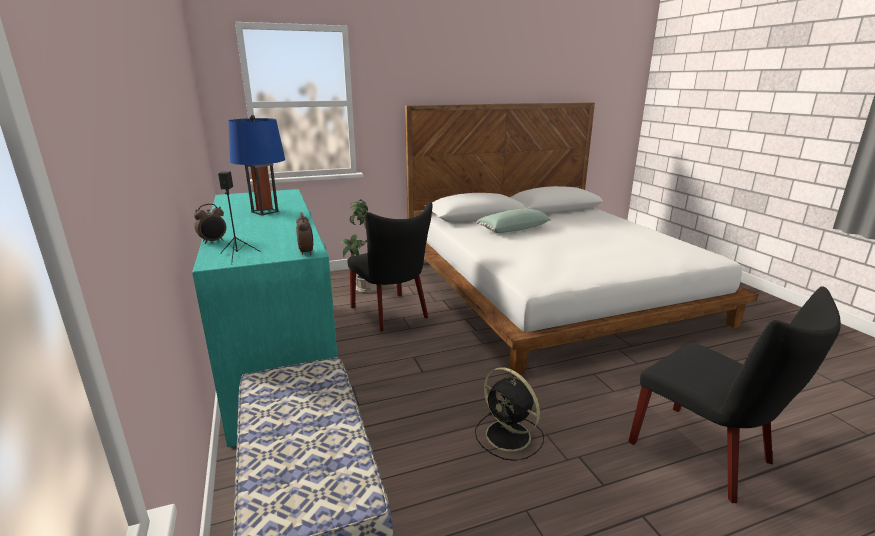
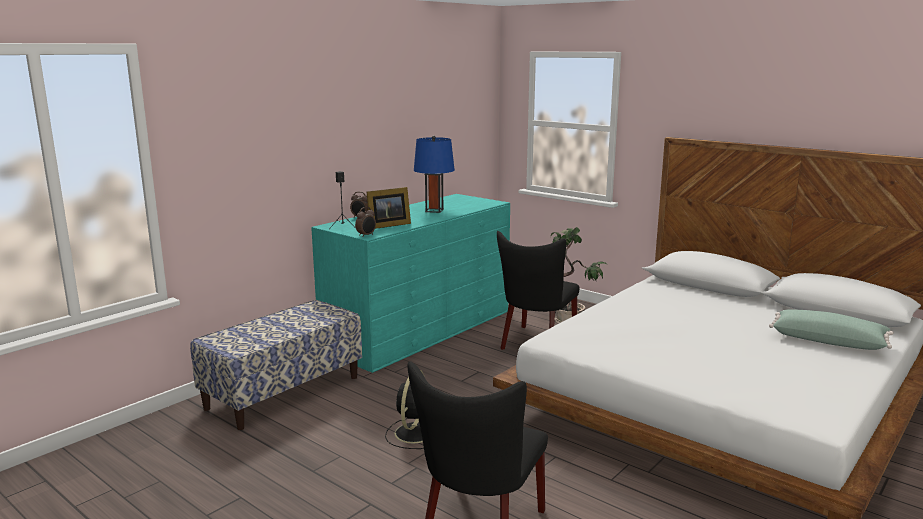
camera: 60 degrees right, 5 degrees down
green pillow [476,209,551,233] -> green pillow moved to [769,309,894,350]
none -> picture frame [367,187,411,229]

